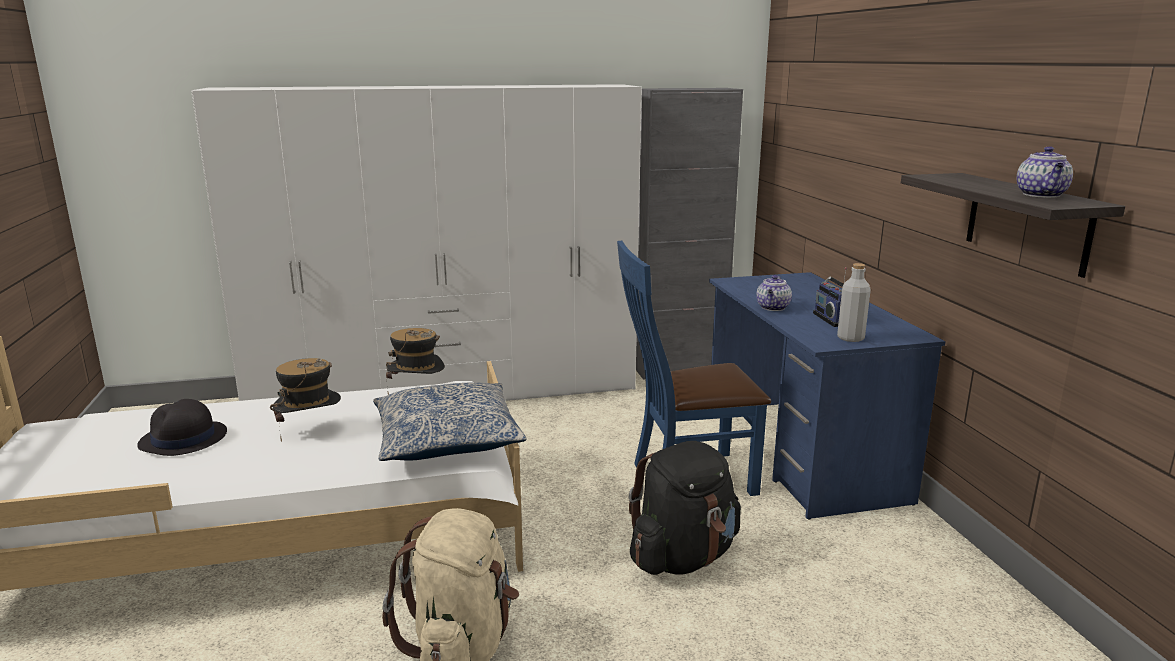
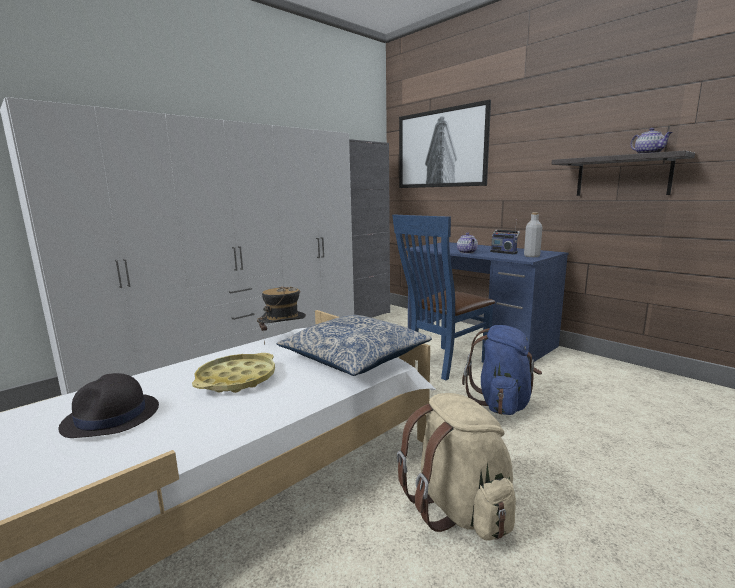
camera: 30 degrees left, 5 degrees down
hat [270,358,341,442] -> yellow tray [192,353,275,393]
black backpack [629,441,741,575] -> blue backpack [462,325,542,415]
none -> picture [399,100,491,188]

